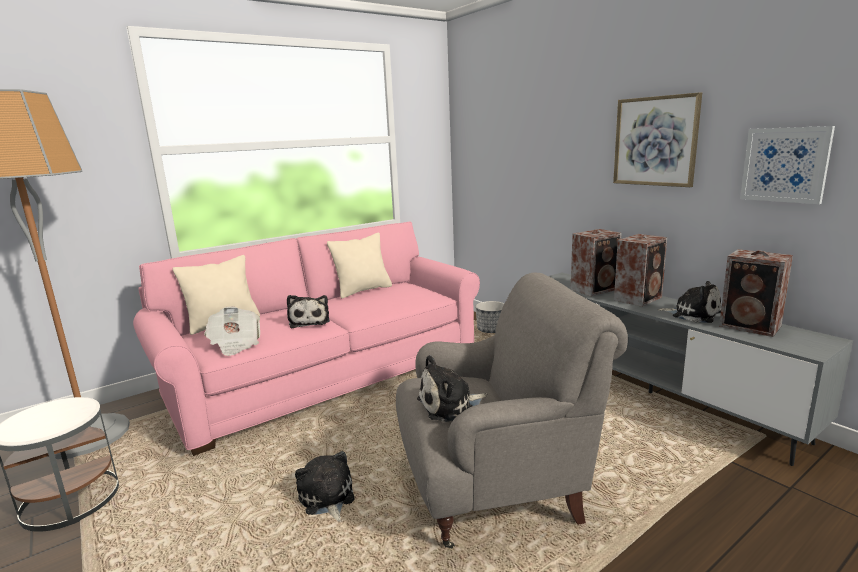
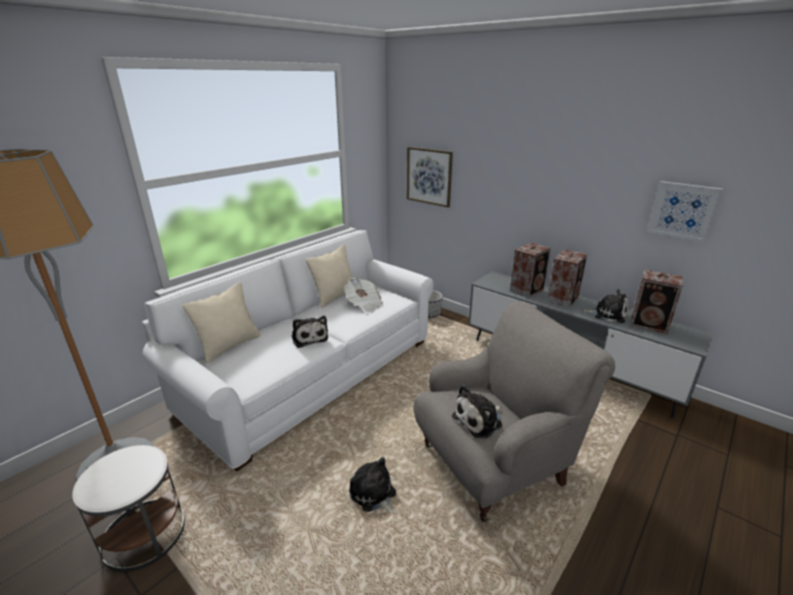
camera: 15 degrees left, 10 degrees up
pink sofa [133,222,480,456] -> white sofa [142,230,433,471]
newspaper [204,306,260,356] -> newspaper moved to [344,278,383,313]
picture [613,92,702,187] -> picture moved to [407,147,453,207]

